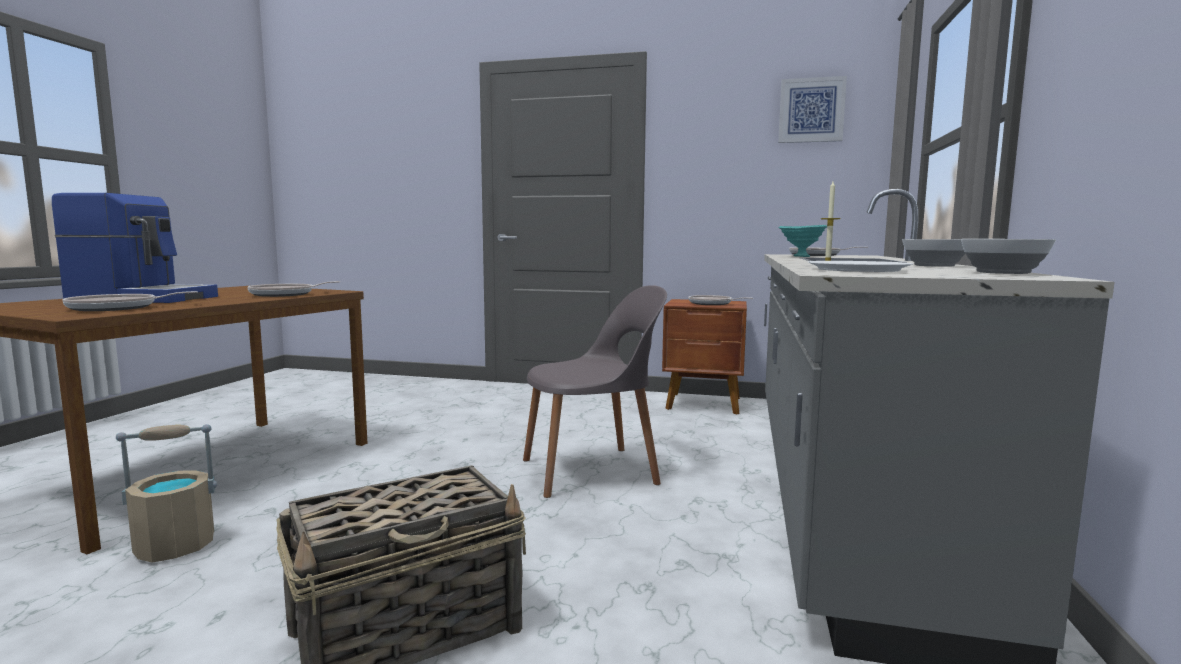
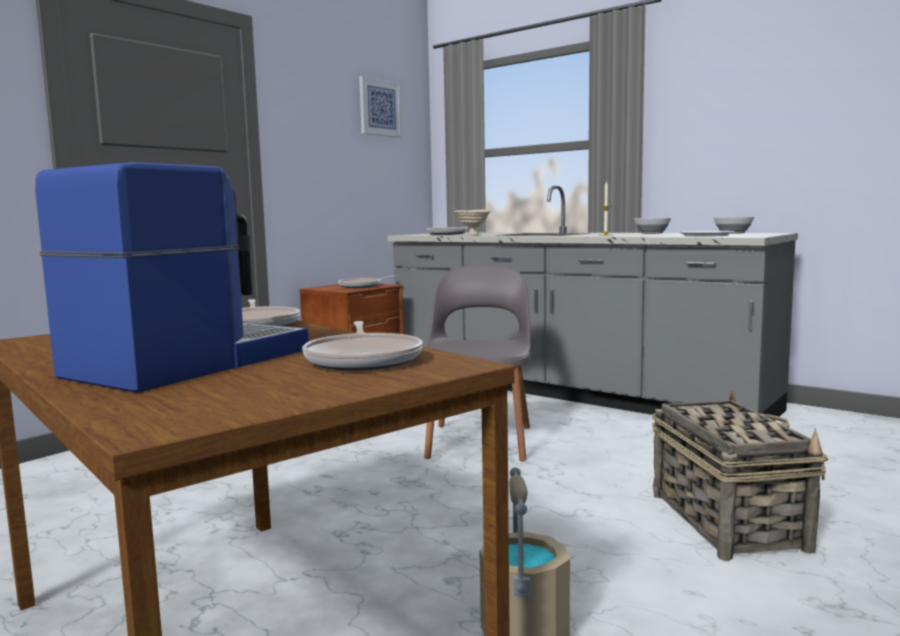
camera: 65 degrees left, 0 degrees up
turquoise bowl [779,225,827,257] -> beige bowl [454,209,492,235]

